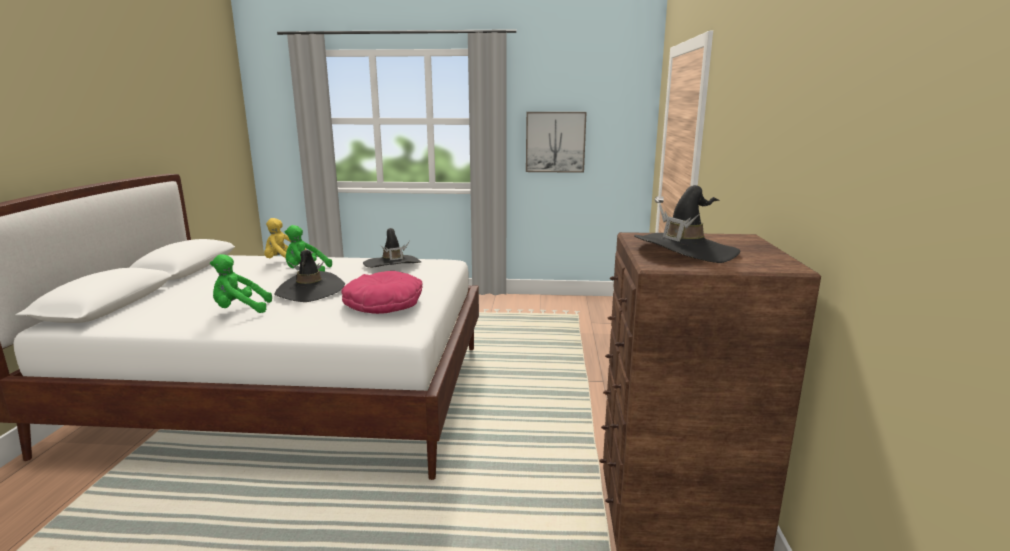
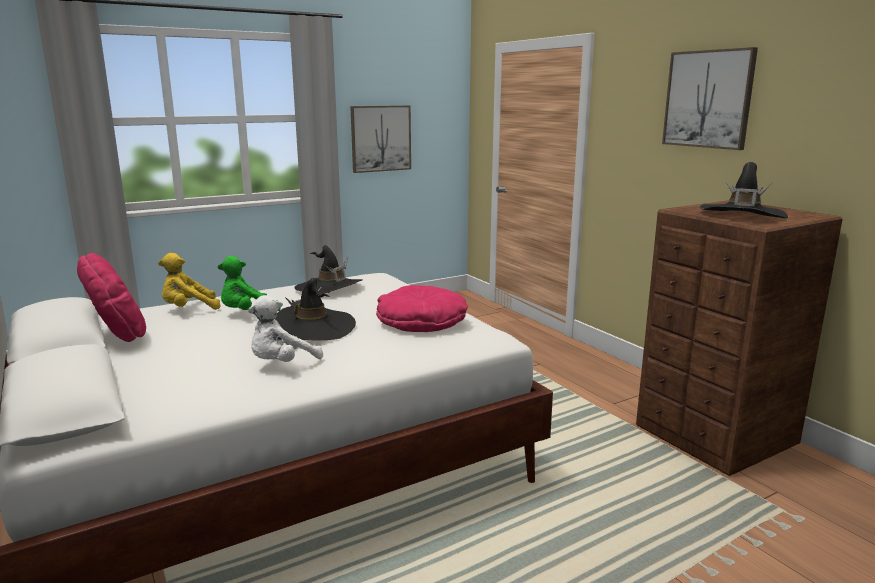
camera: 35 degrees left, 0 degrees up
green plush toy [210,254,272,313] -> white plush toy [248,295,323,362]
none -> pink pillow [77,253,146,342]
none -> picture [662,47,758,150]

